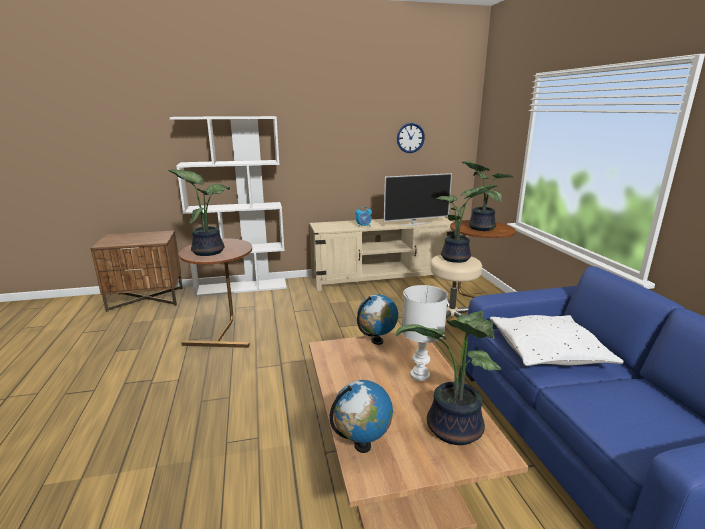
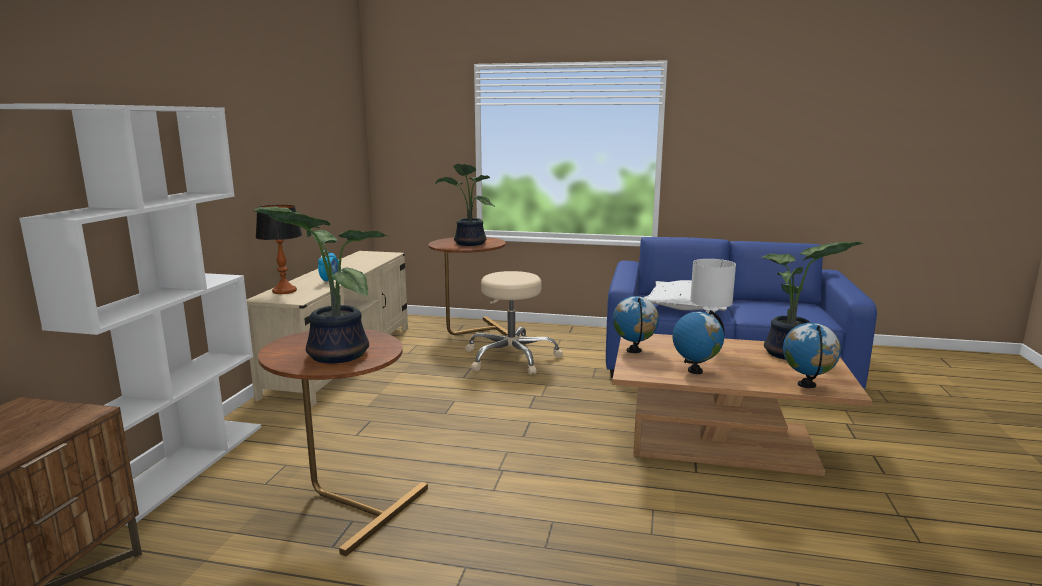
camera: 65 degrees left, 5 degrees down
television [384,173,452,226] -> none
wall clock [397,123,425,153] -> none
potted plant [435,185,497,263] -> none
none -> table lamp [255,205,302,294]
none -> globe [672,310,724,374]

